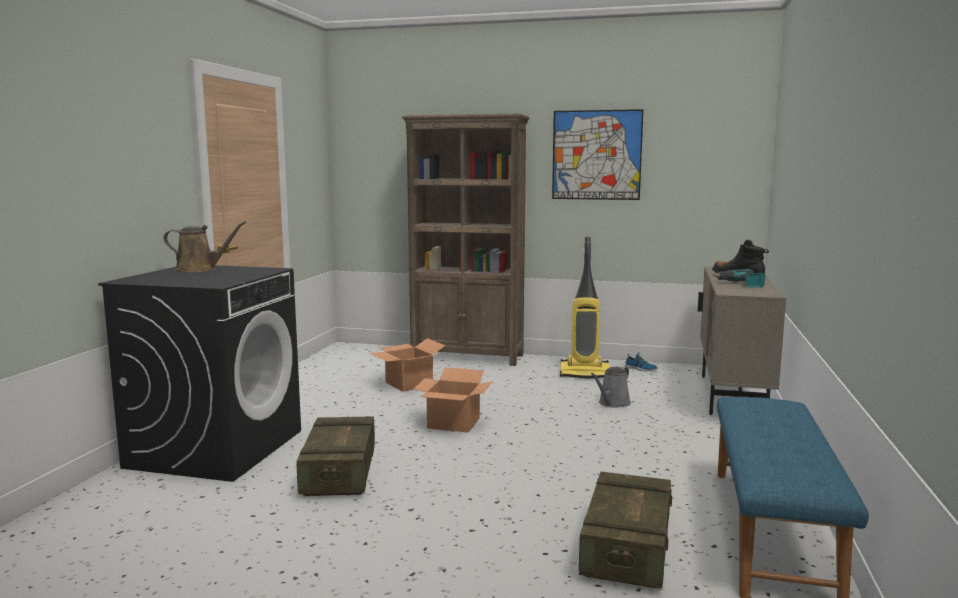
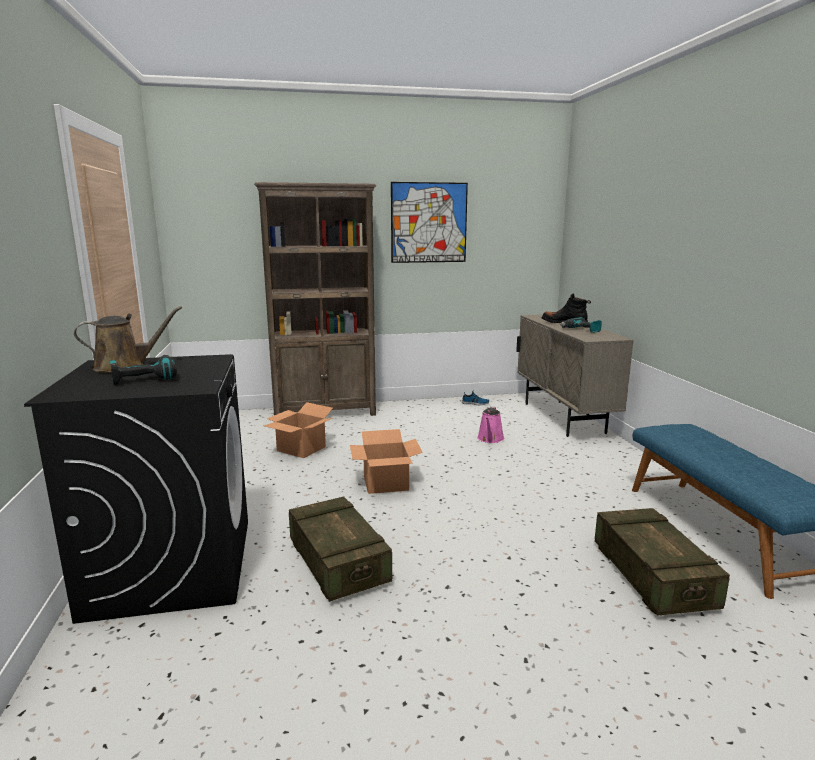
camera: 25 degrees left, 5 degrees up
vacuum cleaner [560,237,609,379] -> none
grey watering can [591,366,631,408] -> pink watering can [477,407,504,443]
none -> power drill [110,355,177,385]

